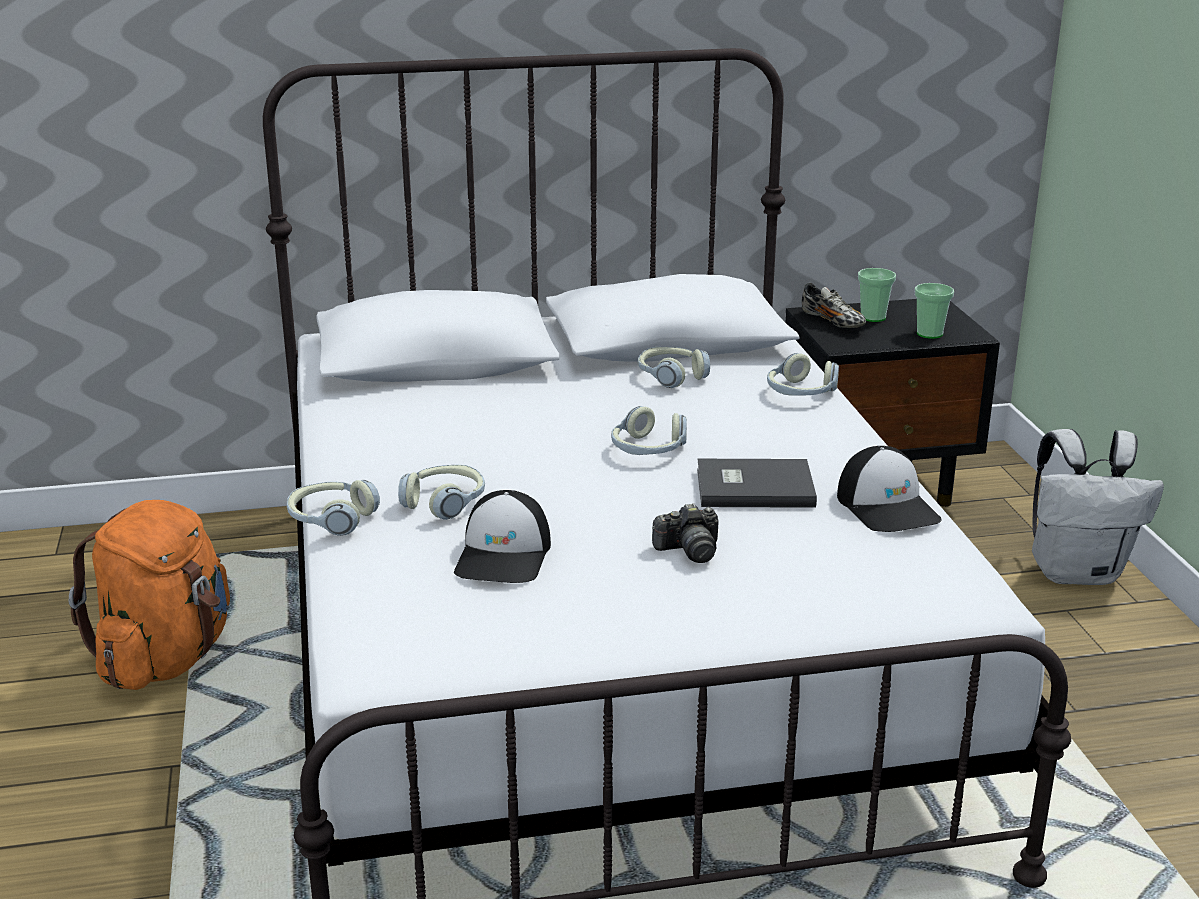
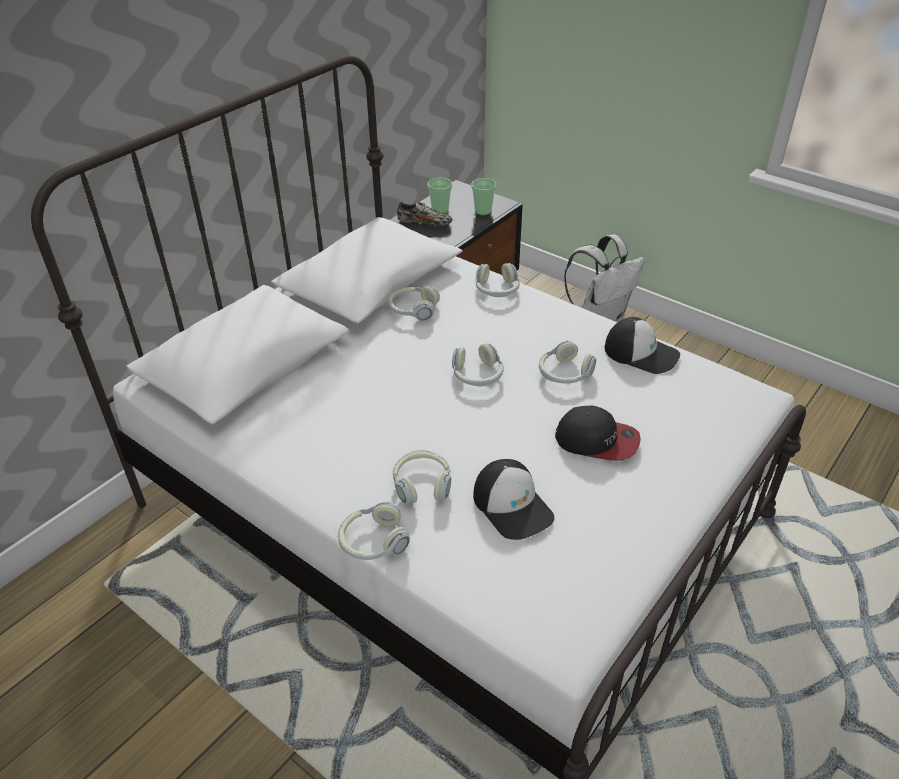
camera: 40 degrees left, 15 degrees up
orange backpack [69,500,230,690] -> none
camera [652,503,718,563] -> cap [555,406,641,461]
grey book [697,459,817,508] -> headphones [539,341,596,383]

